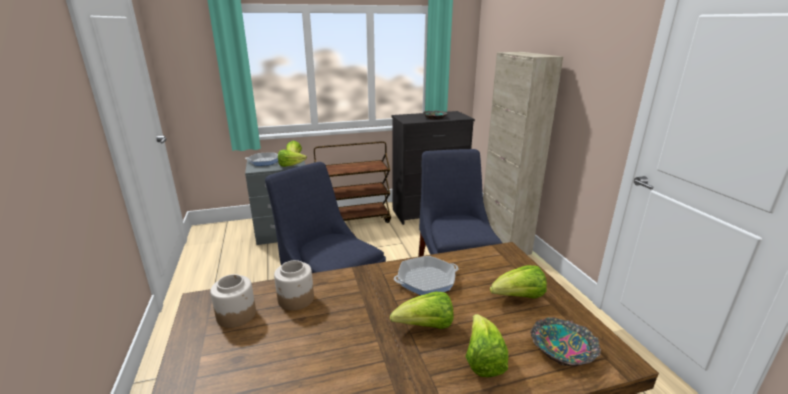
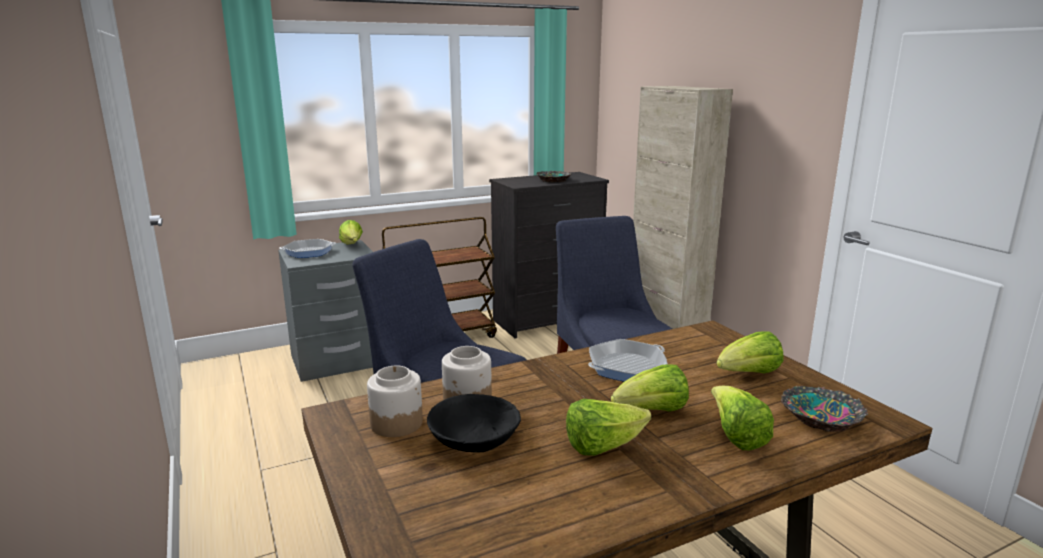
camera: 10 degrees left, 5 degrees down
lettuce [278,149,307,167] -> lettuce moved to [566,399,651,456]
none -> black bowl [427,394,521,453]

